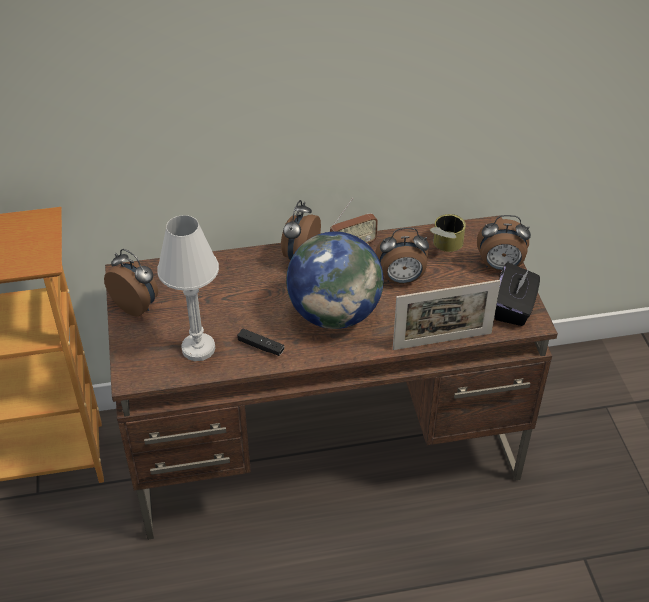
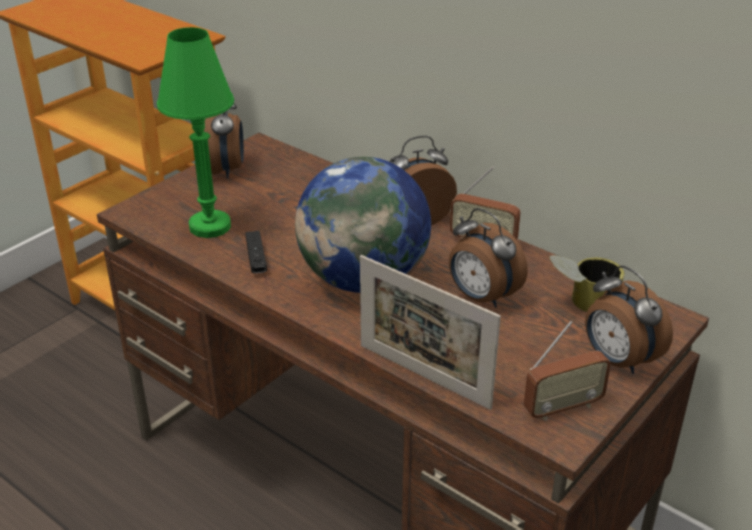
camera: 50 degrees right, 10 degrees down
white table lamp [157,215,219,361] -> green table lamp [157,27,234,238]
black tissue box [494,262,540,326] -> radio [524,321,611,421]

